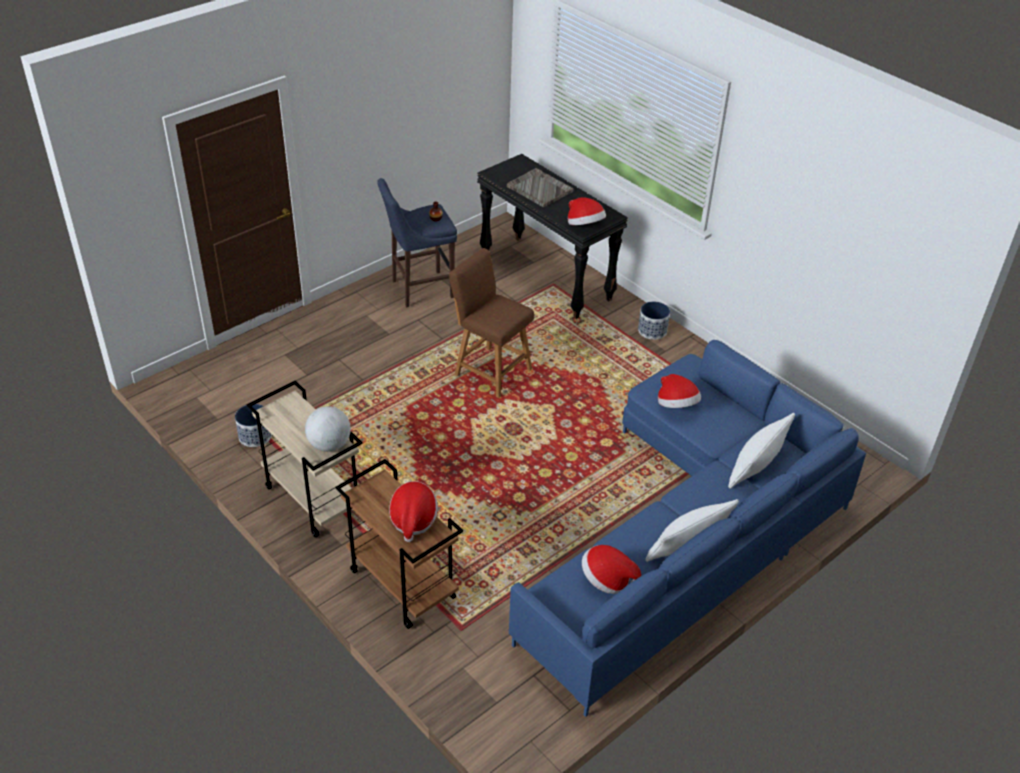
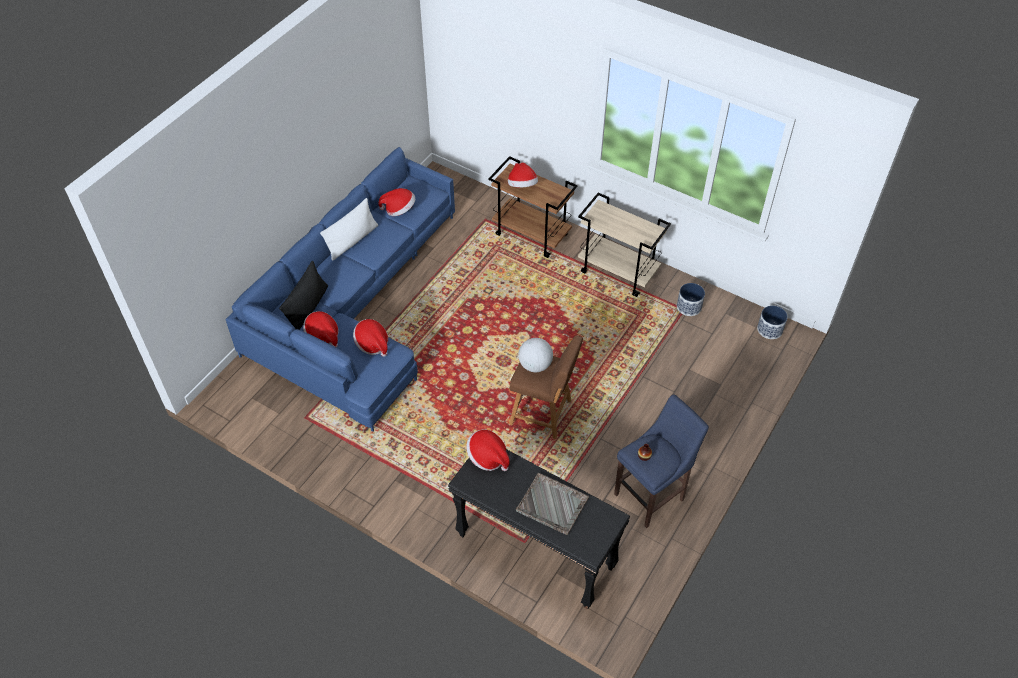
camera: 165 degrees right, 10 degrees up
globe [305,406,351,452] -> globe moved to [518,338,553,372]
planter [638,302,670,340] -> planter moved to [757,306,788,339]
white pillow [728,413,795,489] -> black pillow [279,260,328,330]
none -> hat [303,311,339,347]

